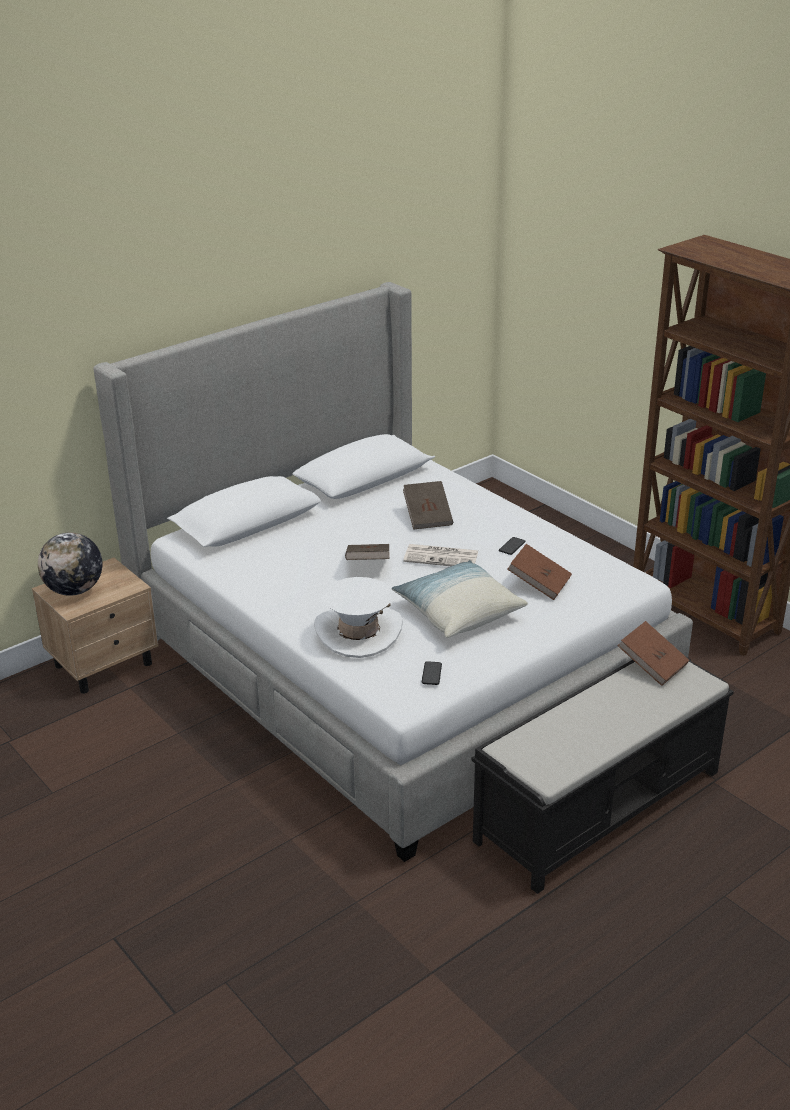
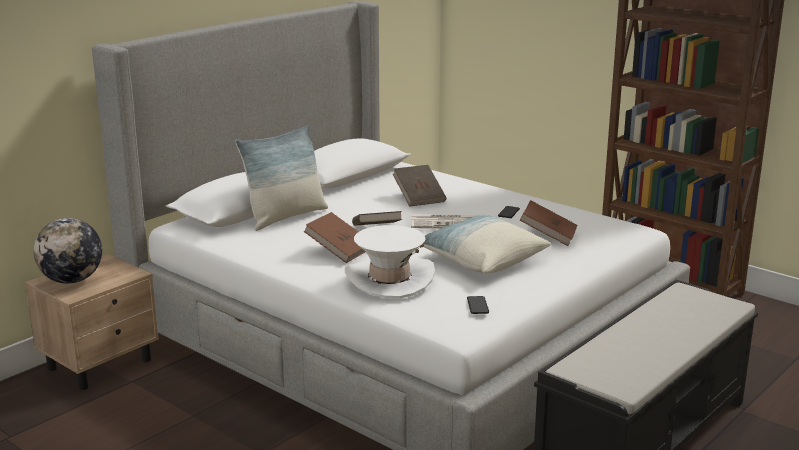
camera: 10 degrees left, 10 degrees down
brown book [618,621,689,686] -> brown book moved to [303,212,365,263]
none -> pillow [235,125,328,231]

